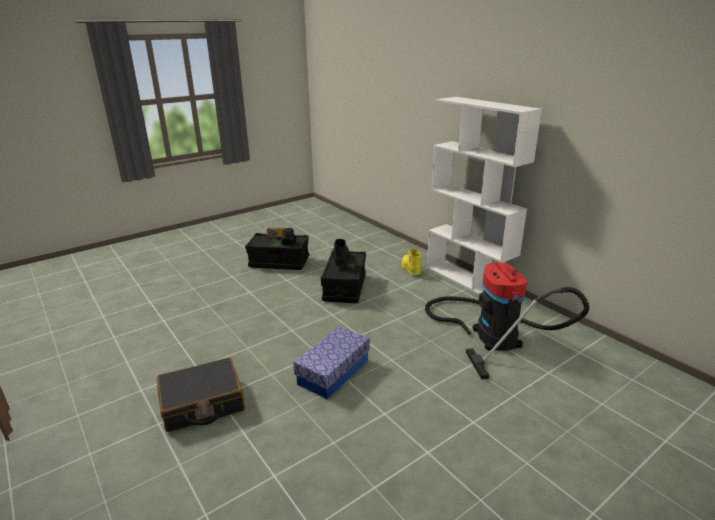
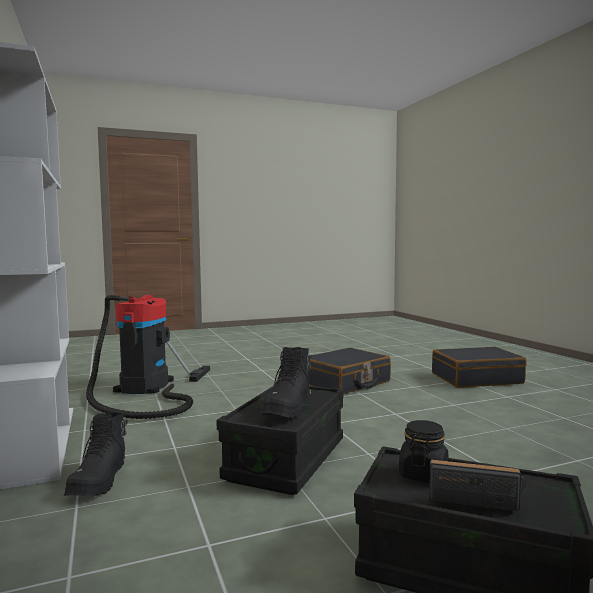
camera: 165 degrees left, 20 degrees down
storage box [293,327,370,399] -> black suitcase [308,348,391,394]
yellow boot [402,249,422,275] -> black boot [64,412,128,497]

